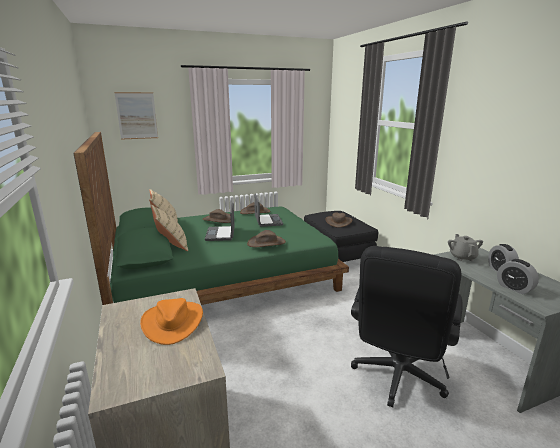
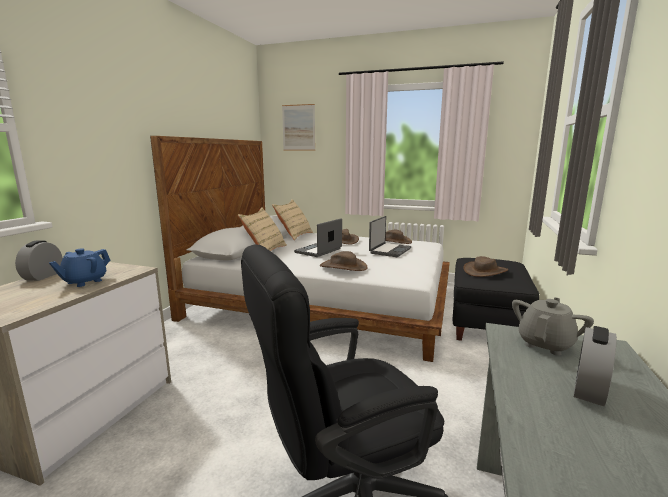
camera: 40 degrees right, 5 degrees down
green bed [74,132,349,305] -> white bed [150,136,450,362]
orange hat [140,298,203,345] -> blue teapot [49,248,111,287]
alarm clock [497,259,539,294] -> alarm clock moved to [15,240,63,281]

